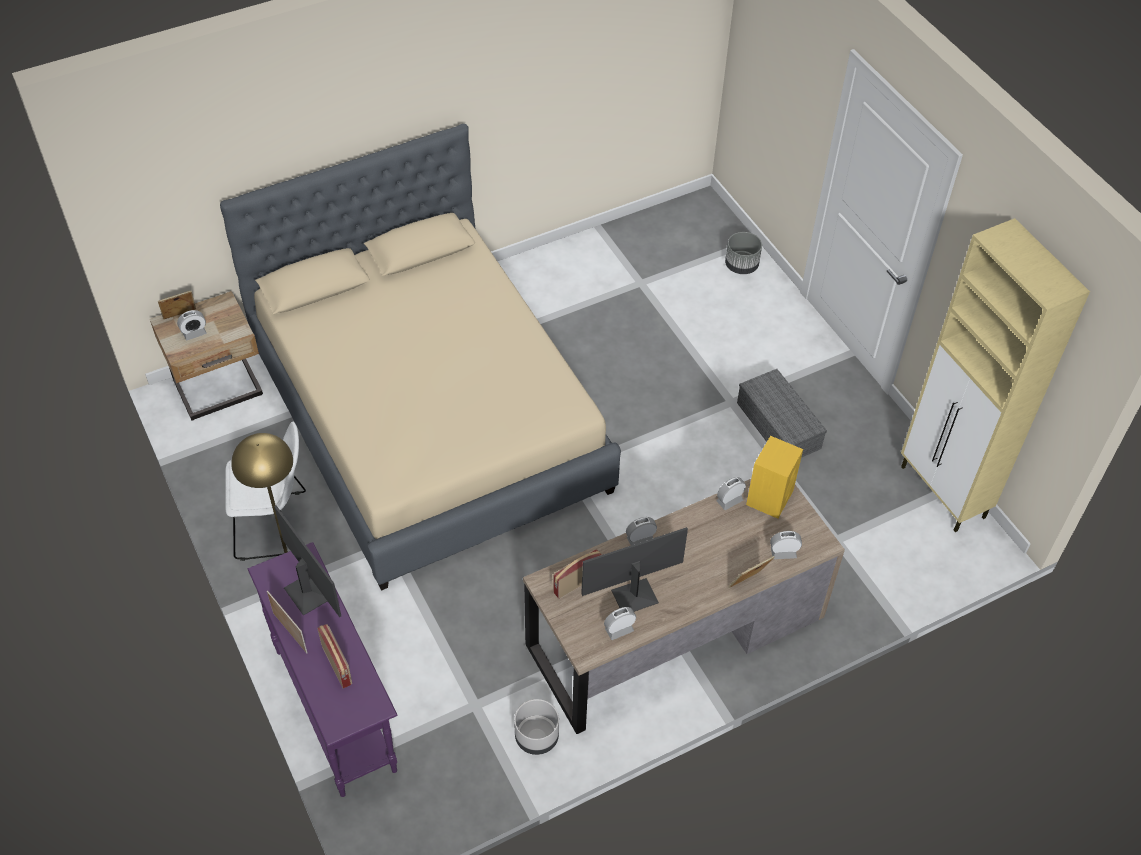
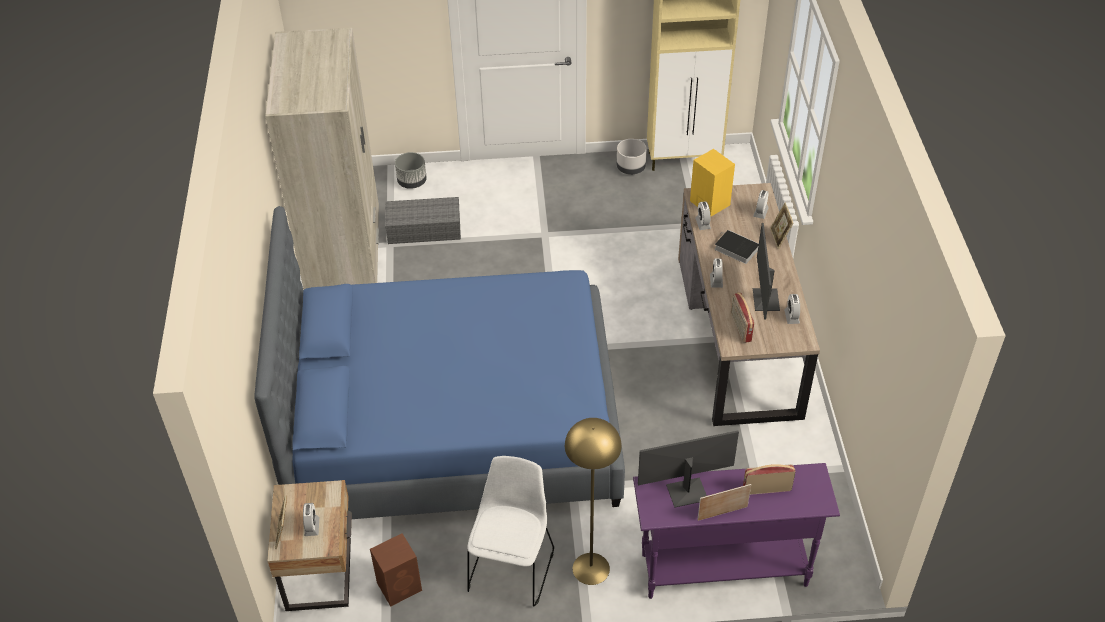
camera: 65 degrees left, 5 degrees down
beige bed [220,124,621,591] -> blue bed [254,206,625,519]
grey planter [514,699,559,755] -> grey planter moved to [617,139,647,175]
grey storage box [737,369,827,458] -> grey storage box moved to [385,197,461,244]
none -> beige wardrobe [265,28,379,289]
none -> brown speaker [370,533,422,607]
none -> book [714,230,759,264]

